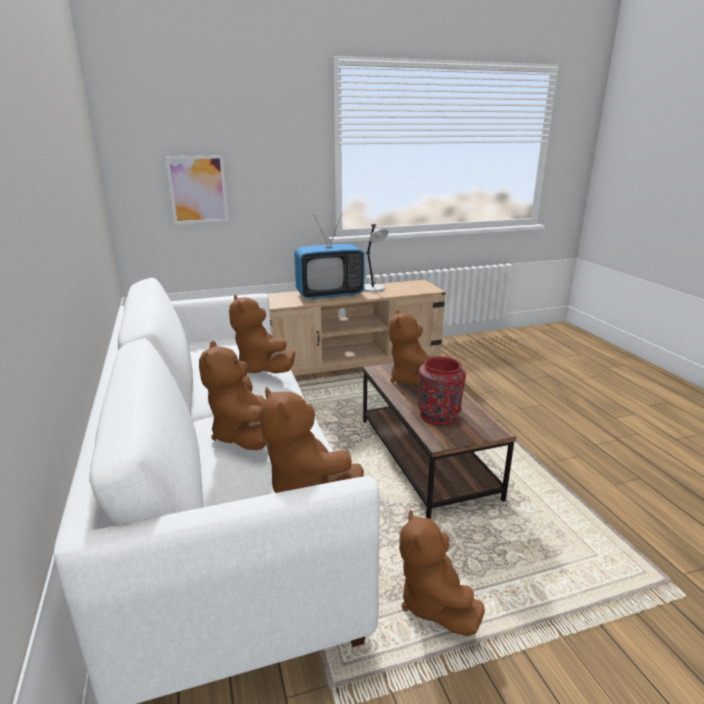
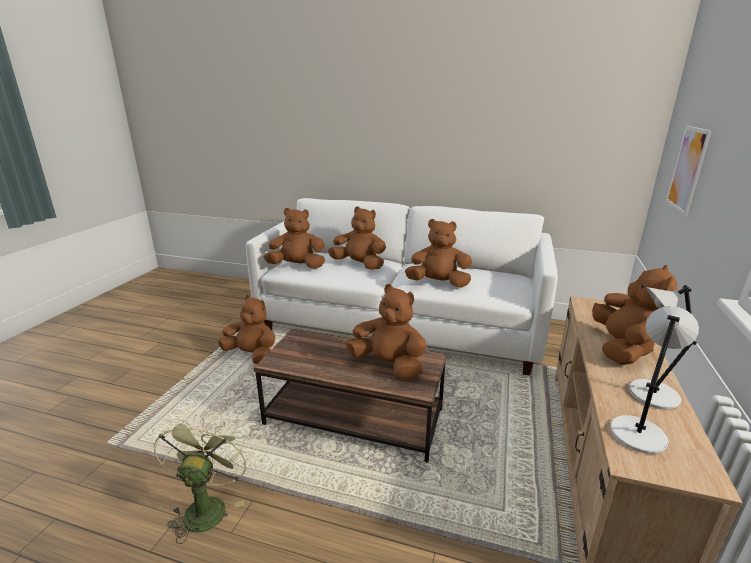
camera: 125 degrees right, 0 degrees up
television [294,214,365,299] -> brown plush toy [592,265,677,365]
red vase [418,356,466,425] -> none
none -> green fan [153,414,250,544]
none -> grey table lamp [610,306,699,454]

